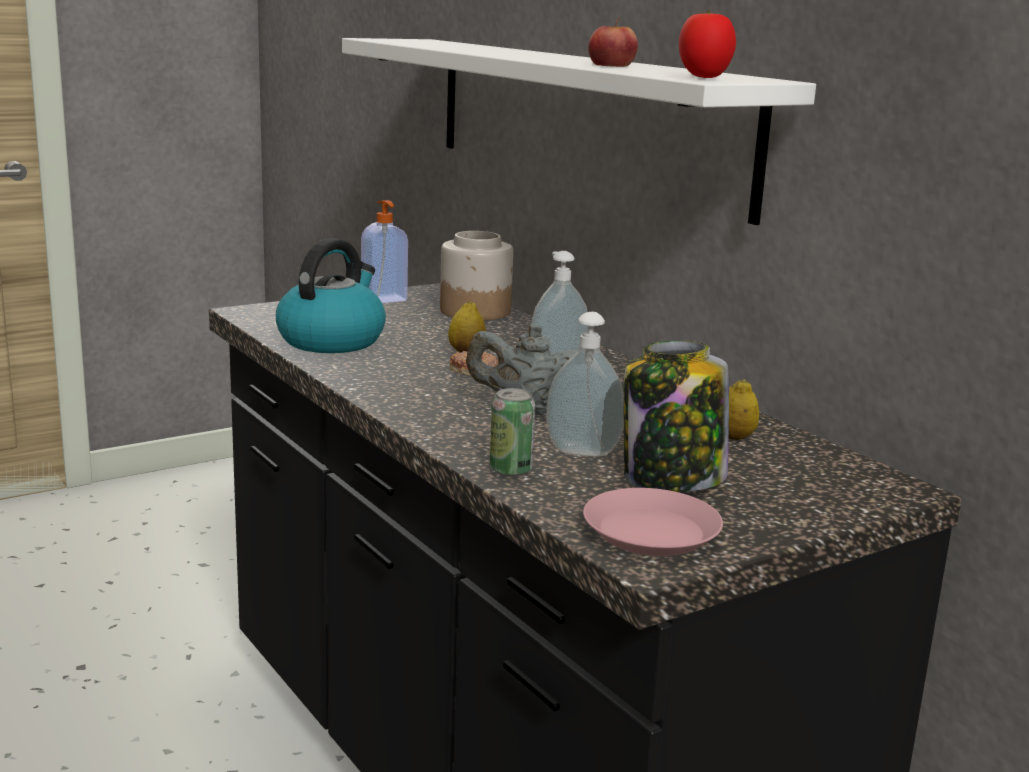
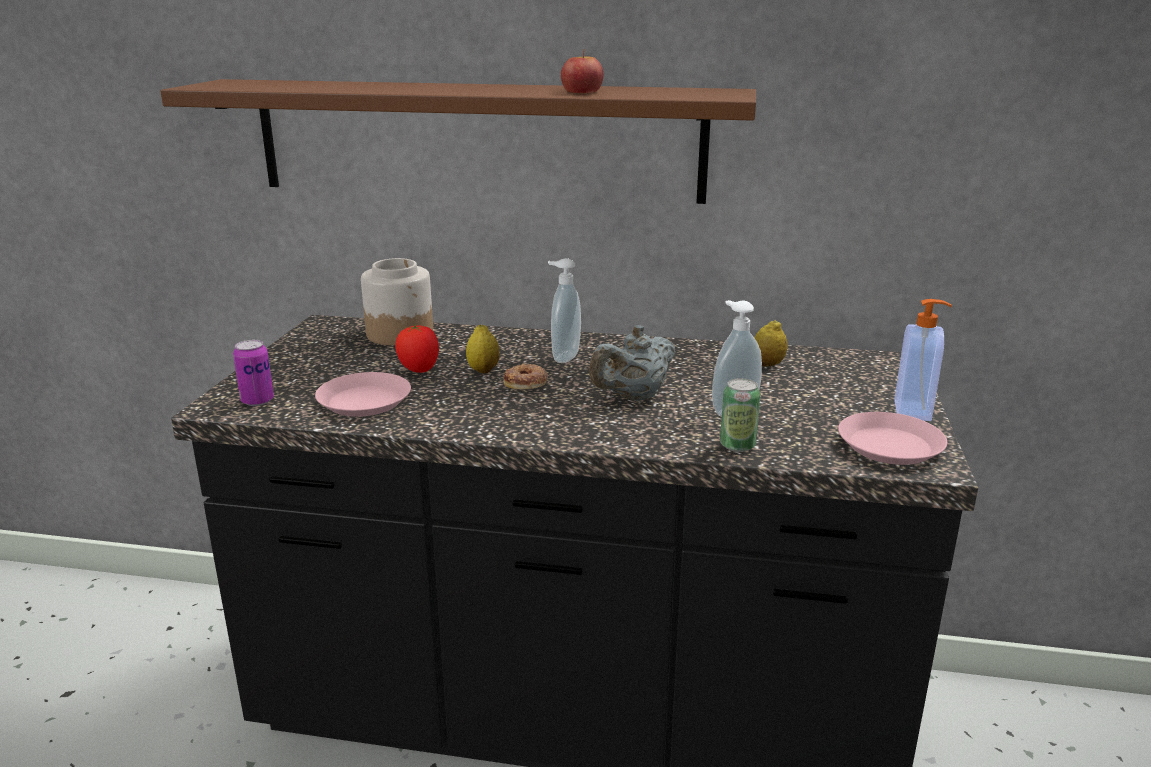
camera: 45 degrees left, 5 degrees up
kettle [276,238,386,353] -> pink plate [315,372,411,417]
white shelf [342,38,816,225] -> brown shelf [160,79,756,204]
soap dispenser [361,200,408,303] -> soap dispenser moved to [894,299,952,421]
jar [624,341,729,492] -> none
tomato [679,10,736,78] -> tomato moved to [395,324,439,373]
none -> can [233,340,274,406]

